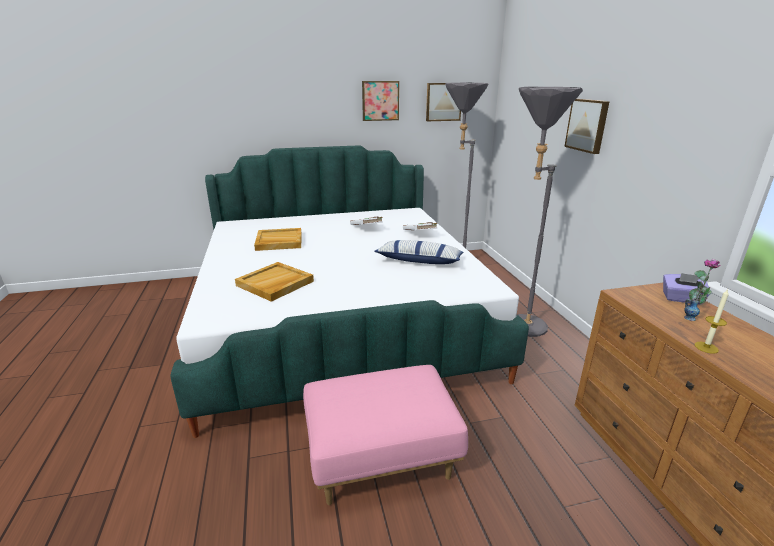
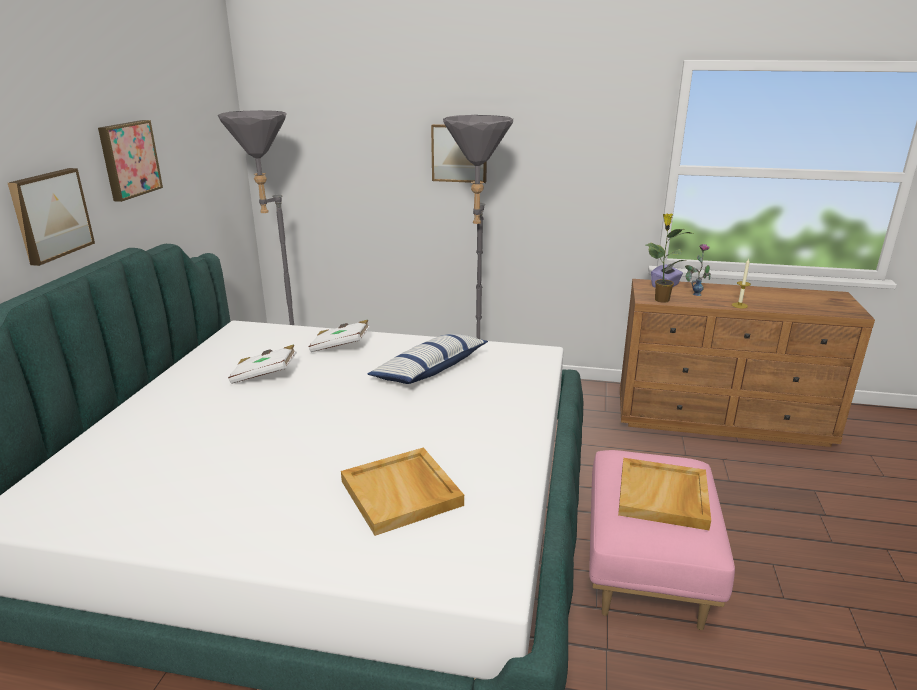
camera: 65 degrees left, 0 degrees up
beige tray [254,228,302,251] -> beige tray moved to [618,458,711,530]
picture [426,83,461,121] -> picture moved to [8,168,95,266]
none -> potted plant [645,213,693,303]

